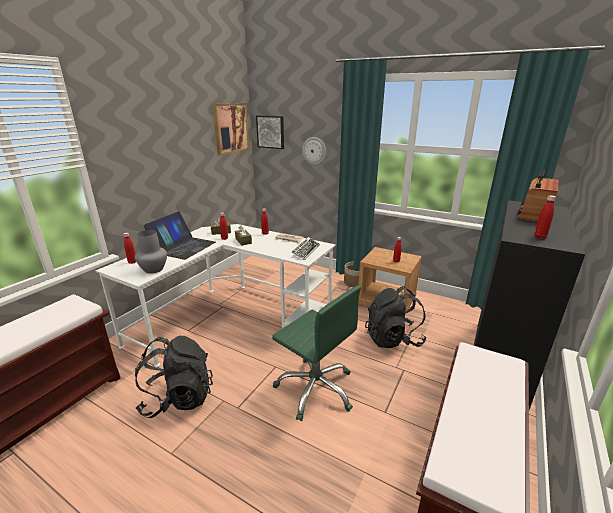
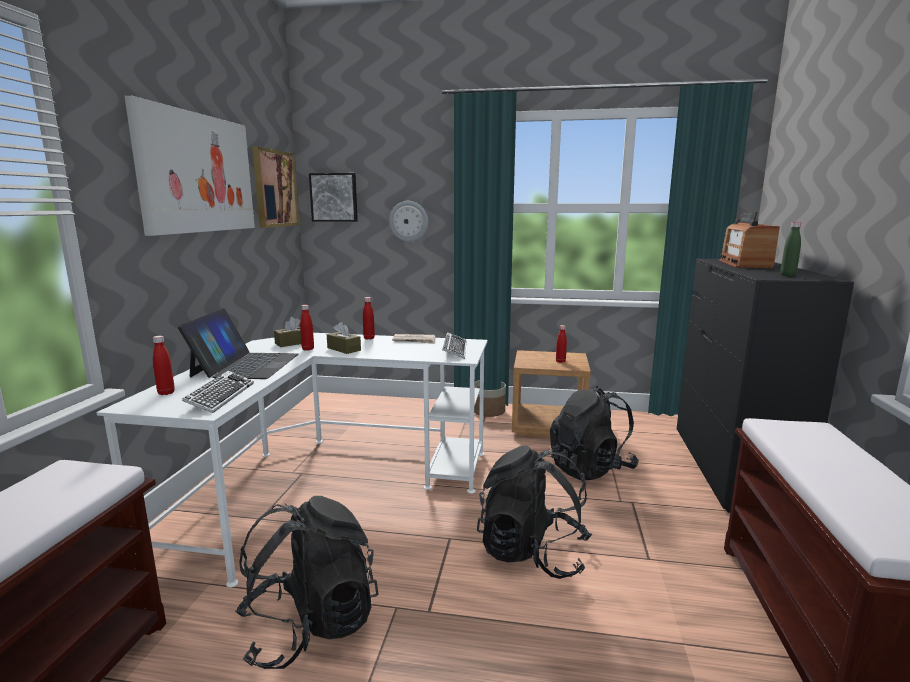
camera: 20 degrees left, 10 degrees down
grey vase [135,230,167,274] -> keyboard [182,371,254,413]
green office chair [272,285,361,421] -> black backpack [477,445,592,579]
red bottle [534,195,556,239] -> green bottle [780,222,801,276]
none -> picture [125,96,255,236]

